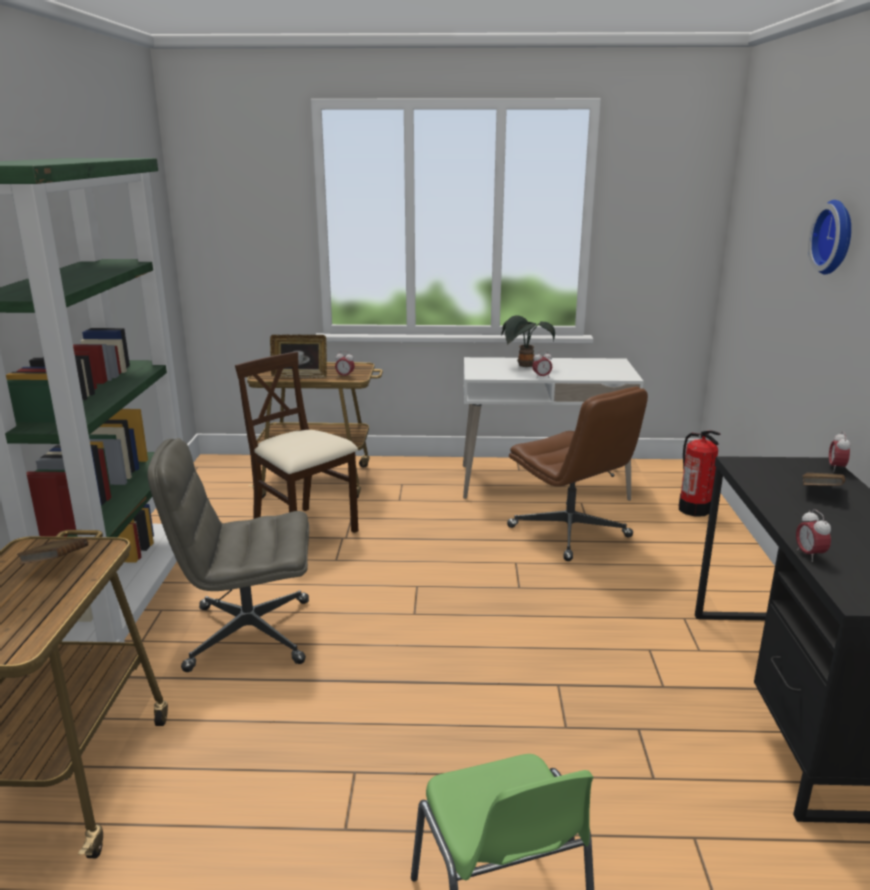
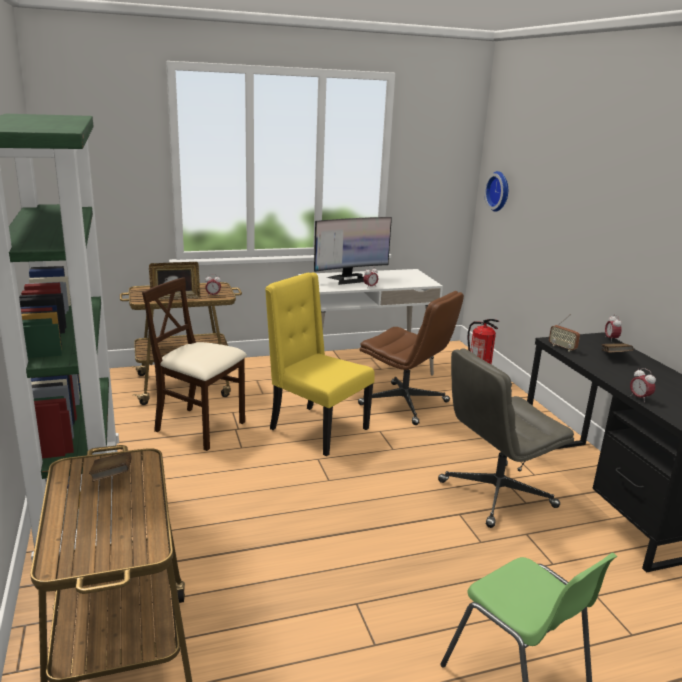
camera: 20 degrees left, 0 degrees up
grey office chair [147,438,309,672] -> grey office chair moved to [438,348,574,528]
potted plant [501,315,555,367] -> monitor [314,217,392,285]
wall clock [808,200,851,275] -> wall clock moved to [484,171,508,212]
none -> yellow chair [265,273,375,456]
none -> radio [549,314,580,352]

